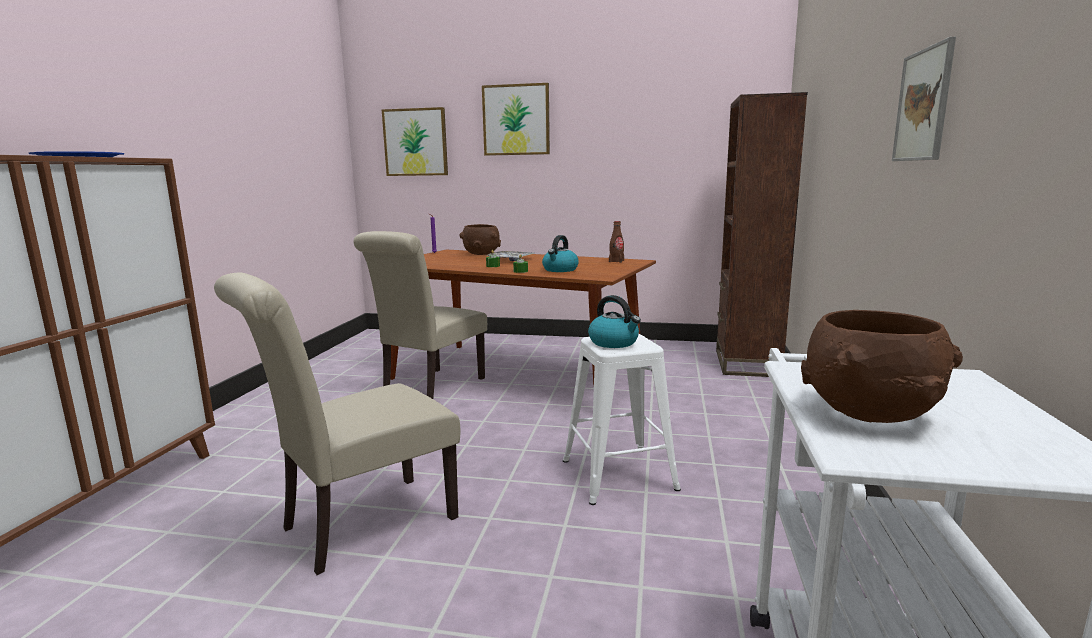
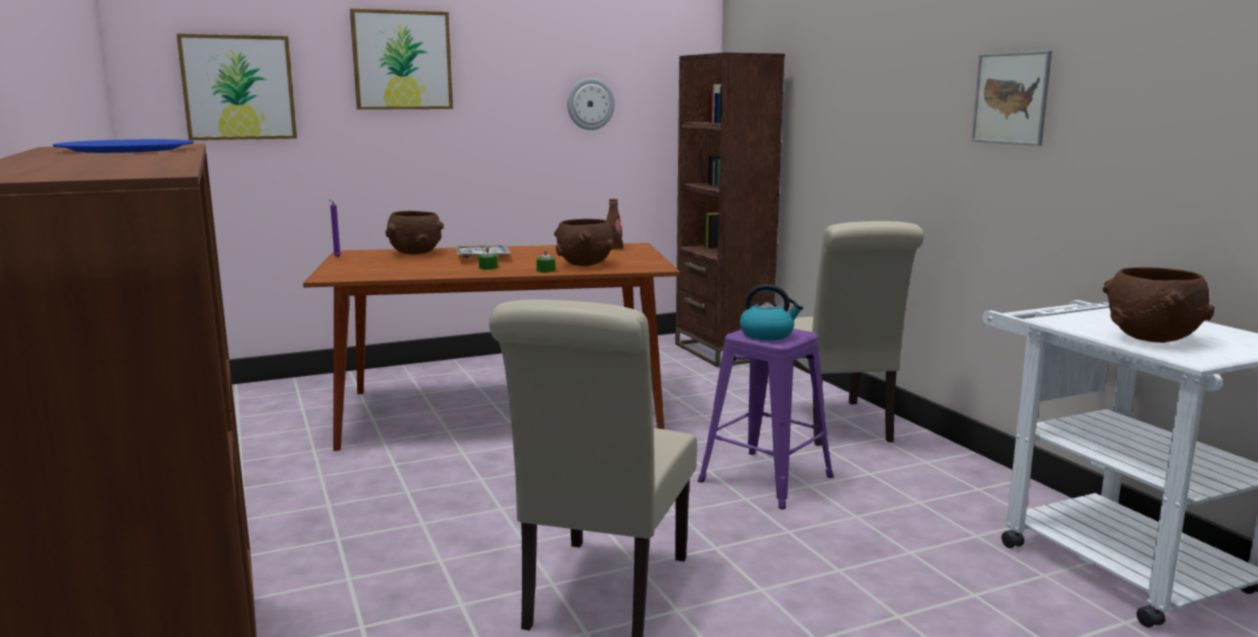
camera: 35 degrees left, 0 degrees up
beige chair [354,231,487,399] -> beige chair moved to [793,221,924,446]
kettle [542,235,579,272] -> brown bowl [554,219,615,266]
white stool [563,334,681,505] -> purple stool [698,329,834,509]
none -> wall clock [567,78,615,130]

